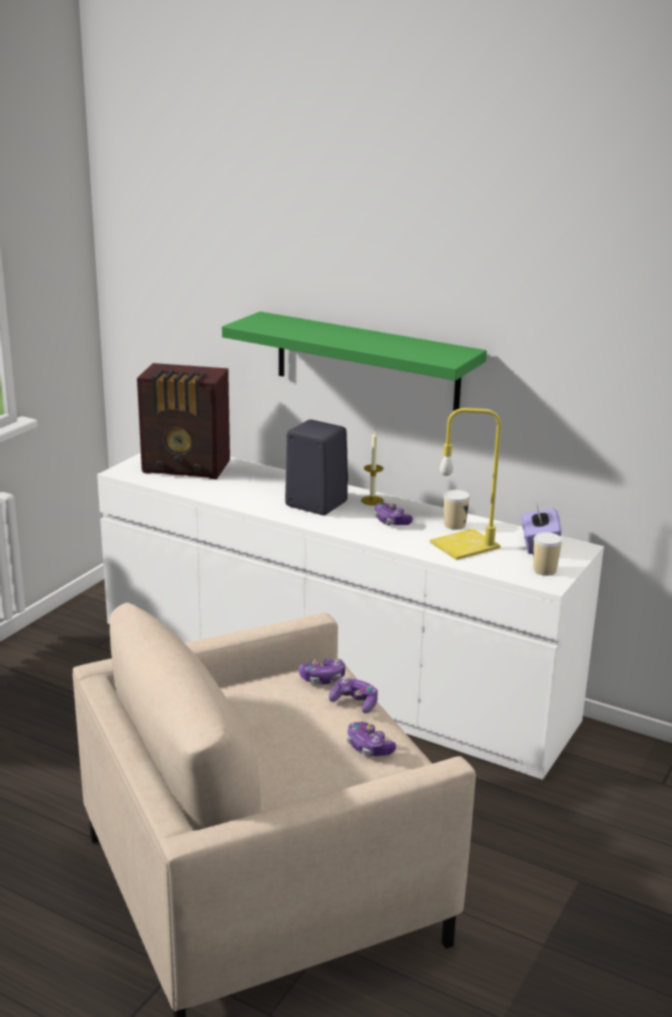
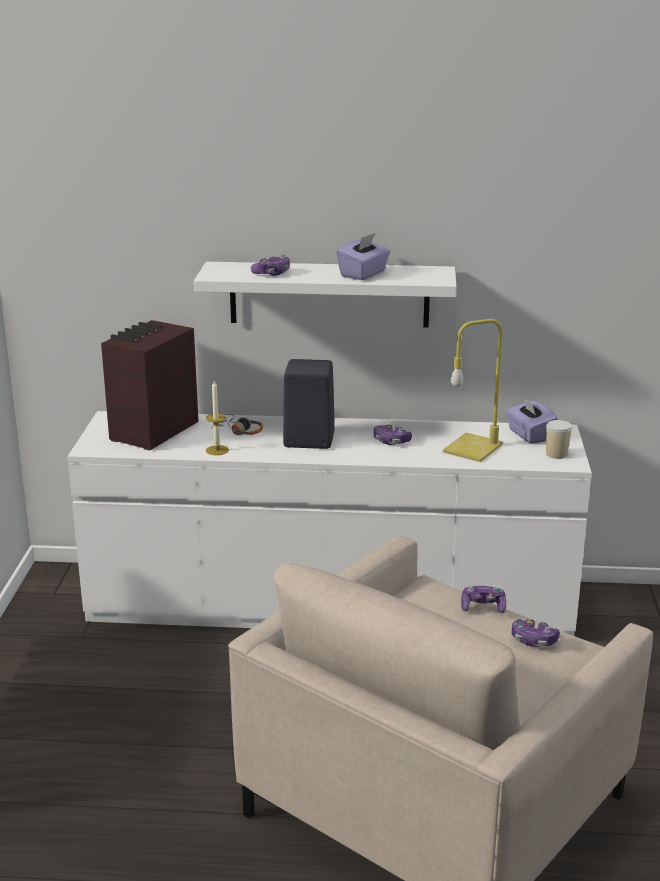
camera: 25 degrees left, 0 degrees up
radio [137,363,230,479] -> radio turned 135 degrees clockwise [101,320,198,451]
green shelf [222,311,487,411] -> white shelf [194,262,457,328]
game controller [299,658,345,684] -> game controller moved to [251,255,290,276]
candle [361,432,384,506] -> candle moved to [206,381,229,455]
cup [444,490,470,530] -> none
none -> headphones [212,414,263,435]
none -> purple tissue box [336,233,390,280]

